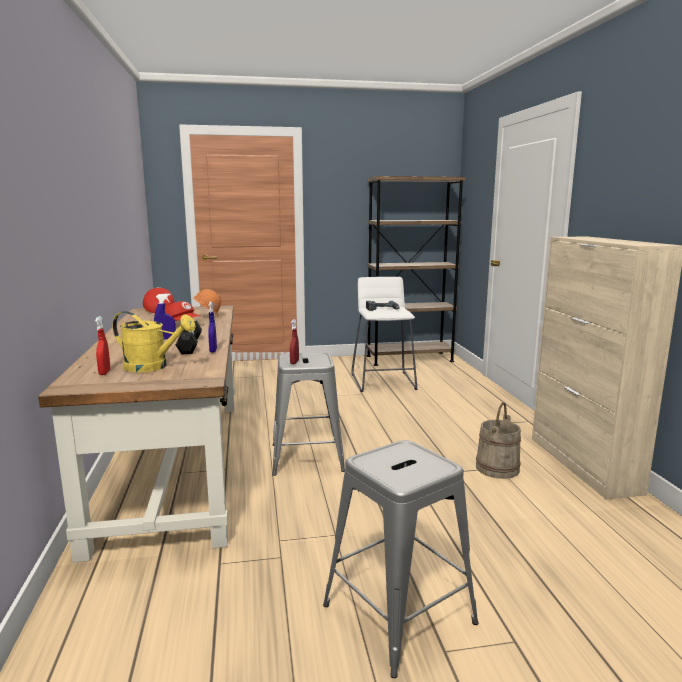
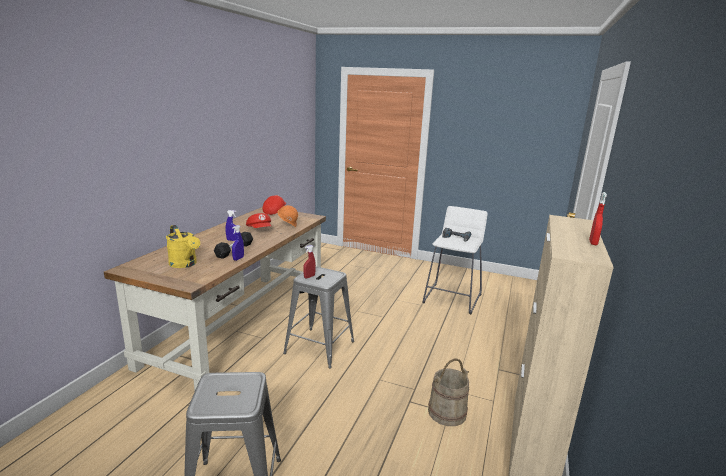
camera: 30 degrees right, 5 degrees up
red spray bottle [95,316,110,375] -> red spray bottle moved to [589,192,607,245]
brown bookcase [367,176,465,366] -> none

